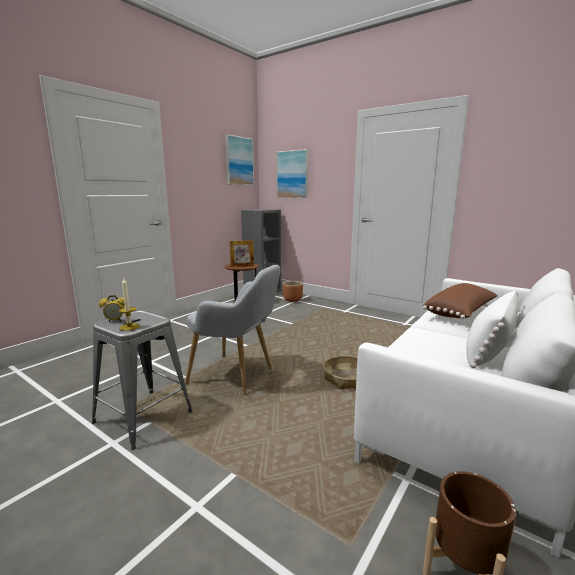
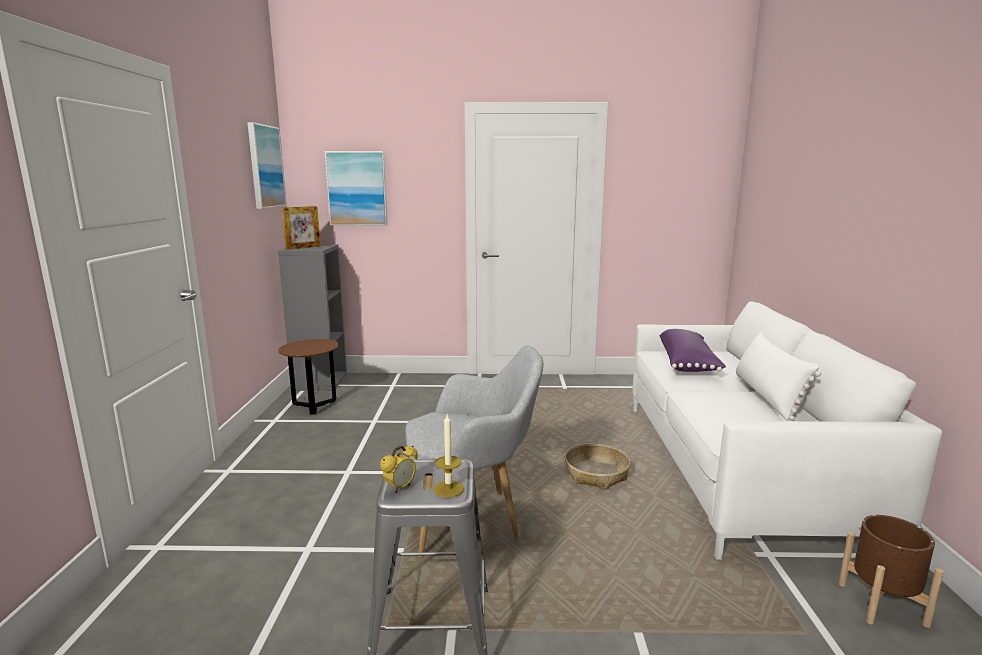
camera: 35 degrees left, 0 degrees up
picture frame [230,240,254,267] -> picture frame moved to [282,206,320,250]
brown planter [283,281,303,302] -> none
brown pillow [423,283,498,319] -> purple pillow [660,329,726,372]

